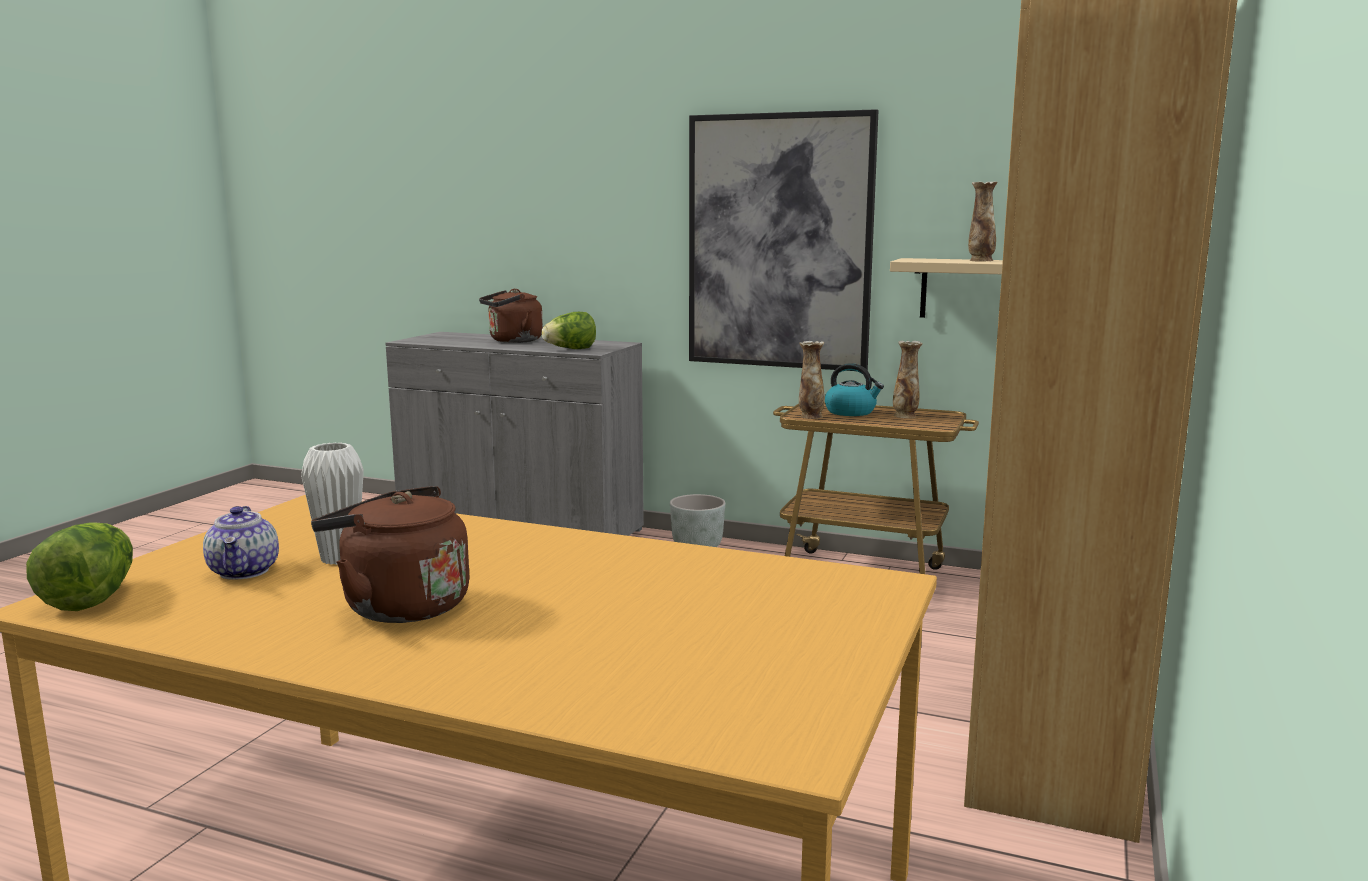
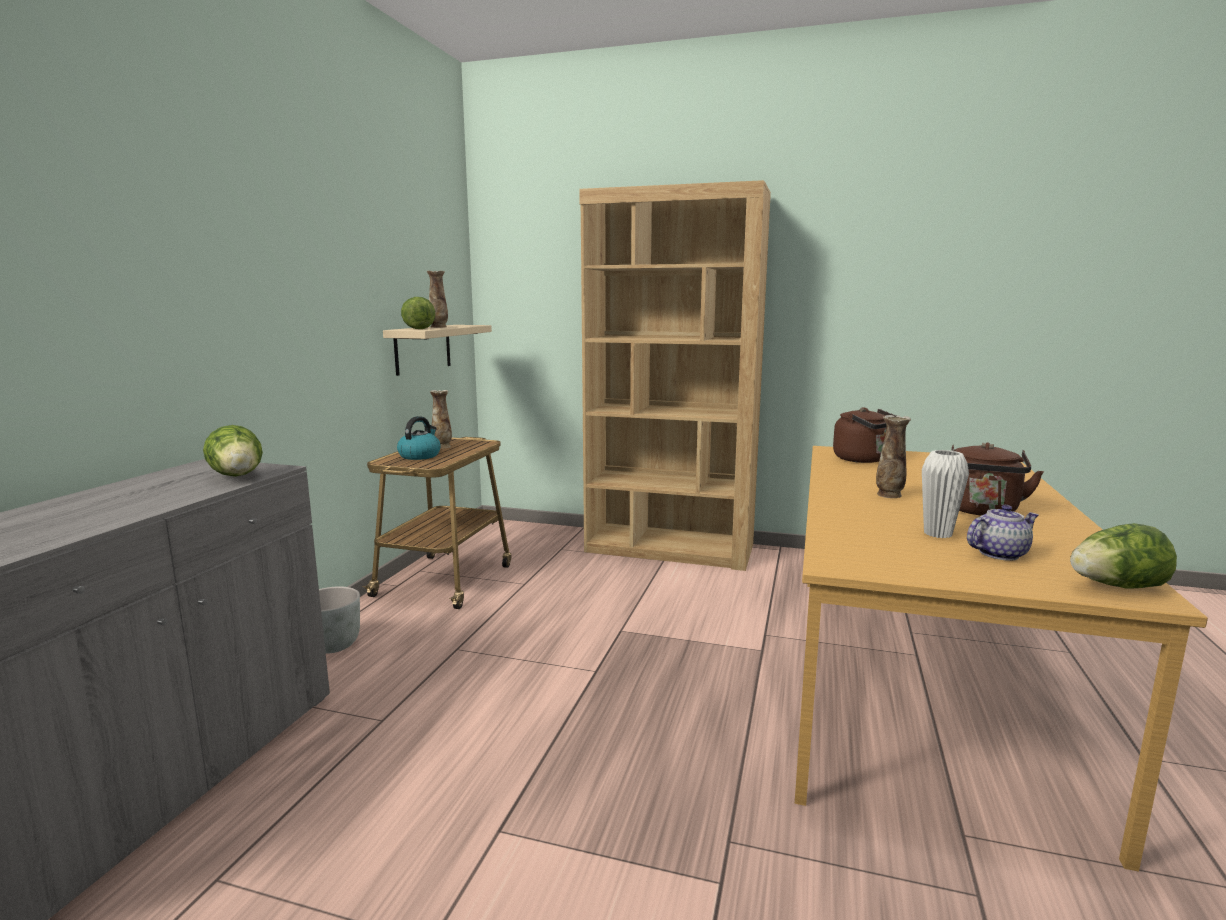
camera: 95 degrees left, 0 degrees up
brown kettle [479,289,543,343] -> brown kettle moved to [833,407,896,463]
picture [689,109,879,371] -> none
vase [799,341,825,419] -> vase moved to [876,415,911,498]
none -> lettuce [401,297,435,329]

